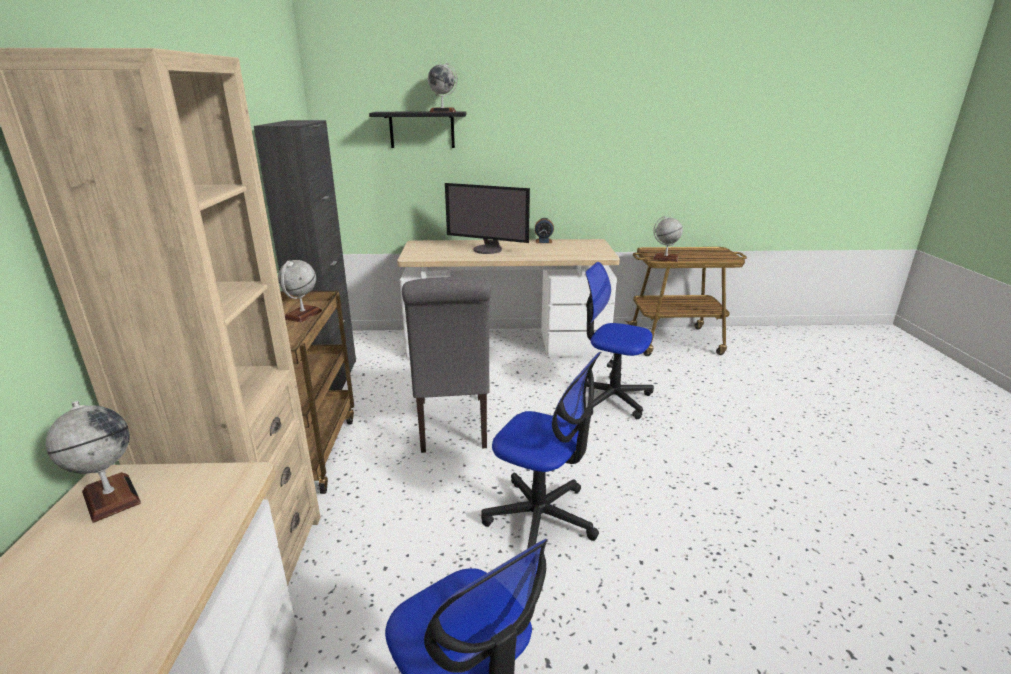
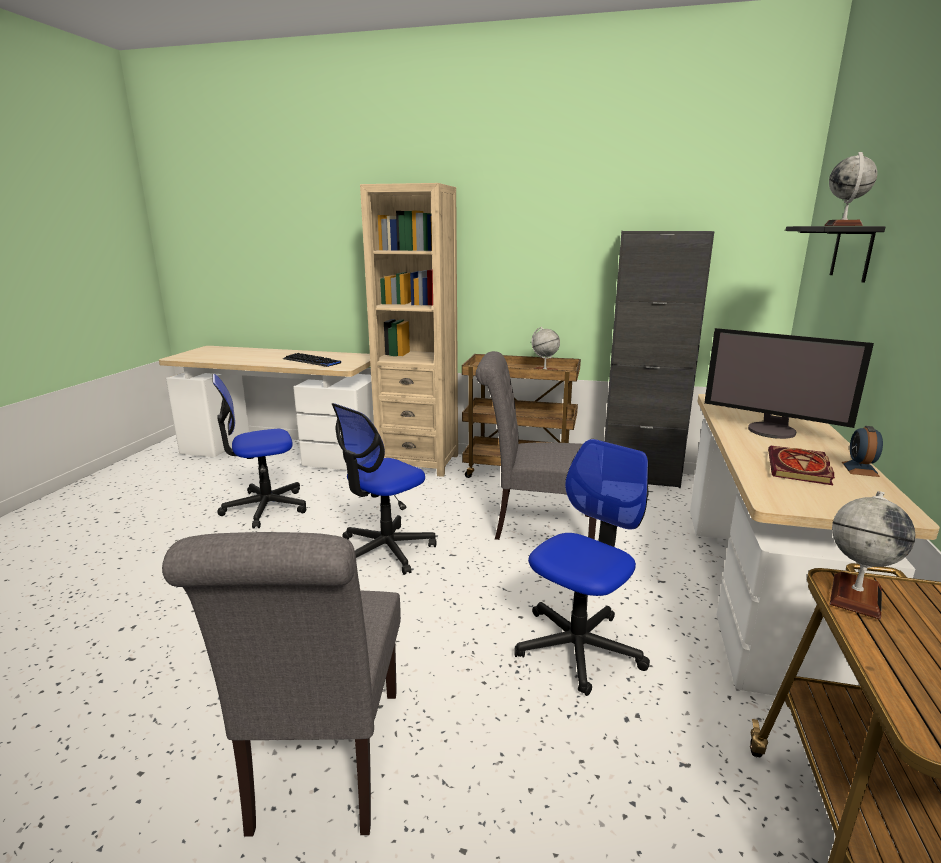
camera: 105 degrees right, 5 degrees down
globe [46,401,141,523] -> none
monitor [445,183,530,254] -> monitor turned 90 degrees counterclockwise [704,328,874,439]
none -> grey chair [162,532,401,837]
none -> keyboard [283,353,341,367]
none -> book [768,445,835,485]

